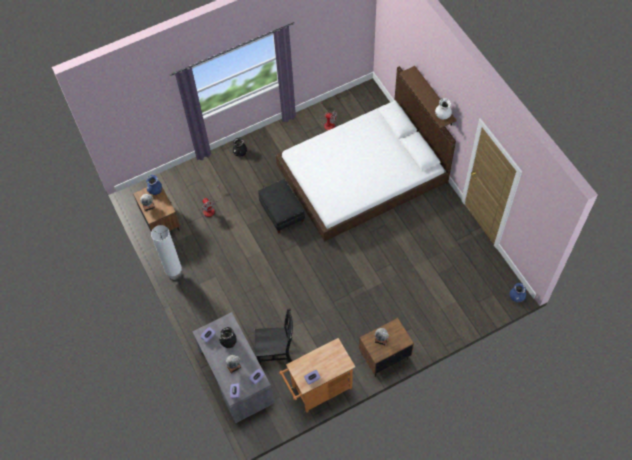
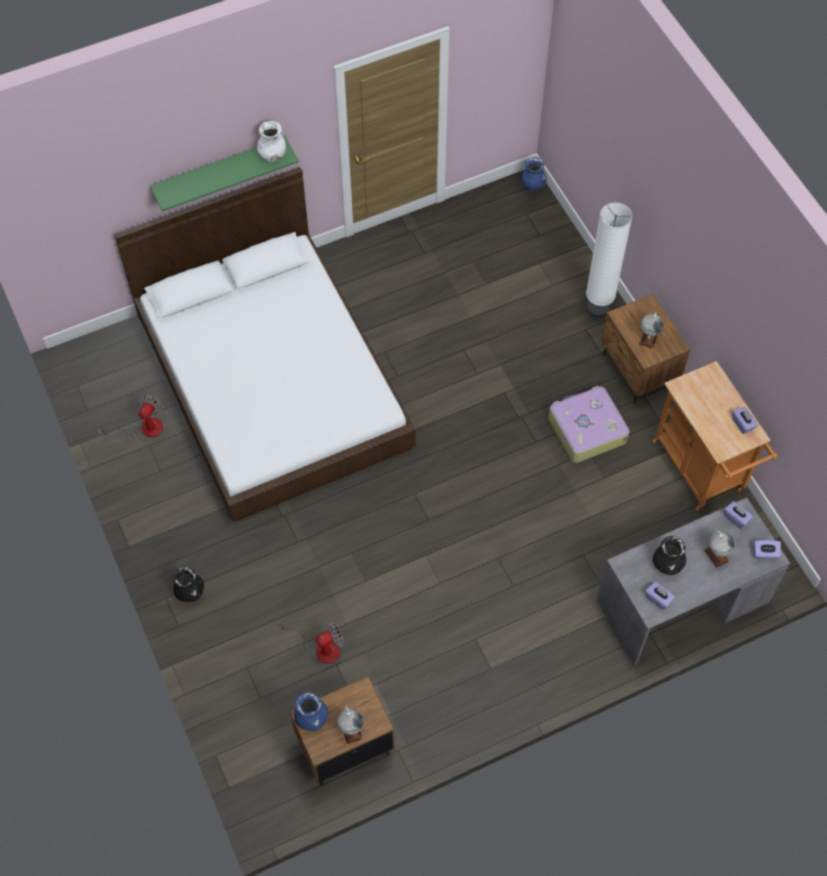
camera: 90 degrees left, 0 degrees up
white floor lamp [151,225,182,281] -> white floor lamp moved to [586,202,632,318]
black chair [255,308,293,366] -> none
black ottoman [258,179,305,233] -> none
brown shelf [399,66,457,128] -> green shelf [150,137,299,211]
none -> suitcase [548,386,629,463]

